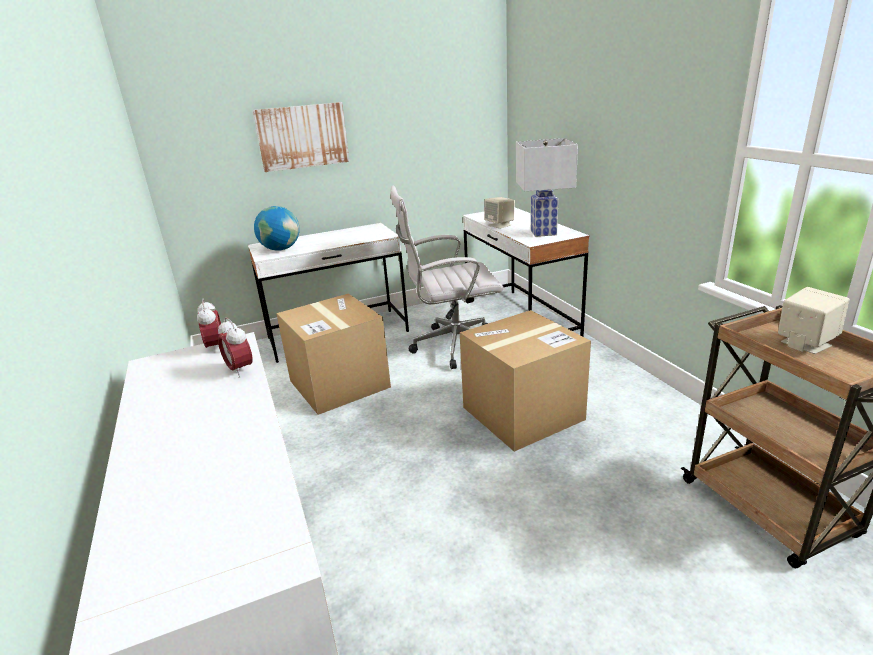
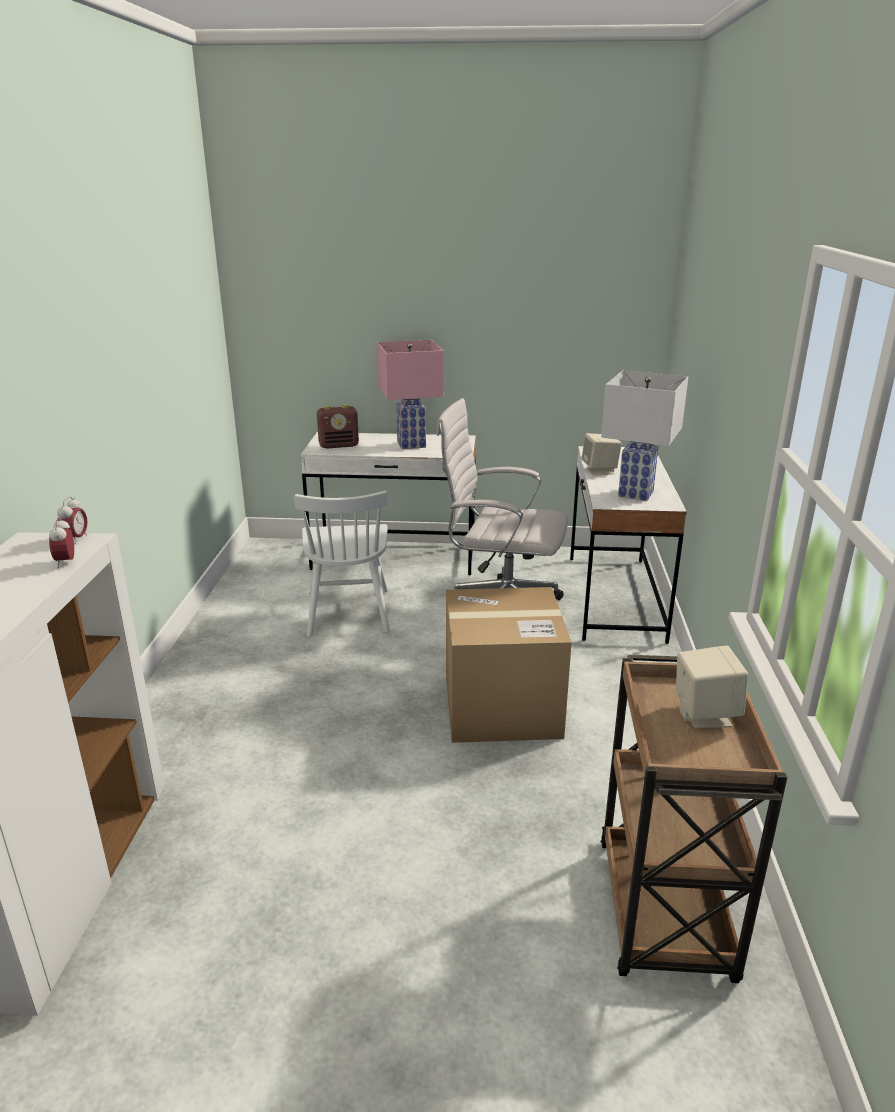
camera: 25 degrees right, 0 degrees up
picture [253,102,350,172] -> none
globe [254,206,300,251] -> radio [317,404,359,449]
cardboard box [276,293,391,415] -> white chair [294,491,390,637]
none -> pink table lamp [377,340,444,449]

